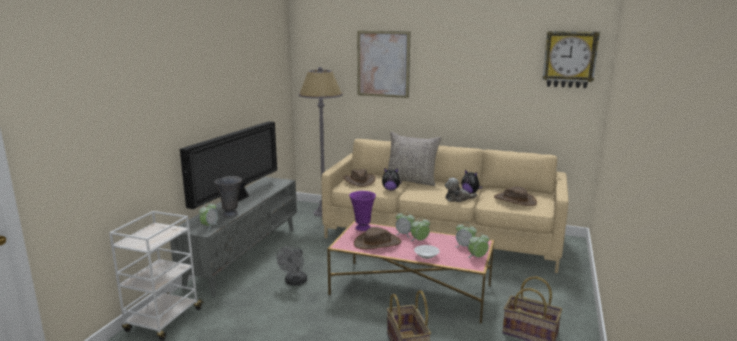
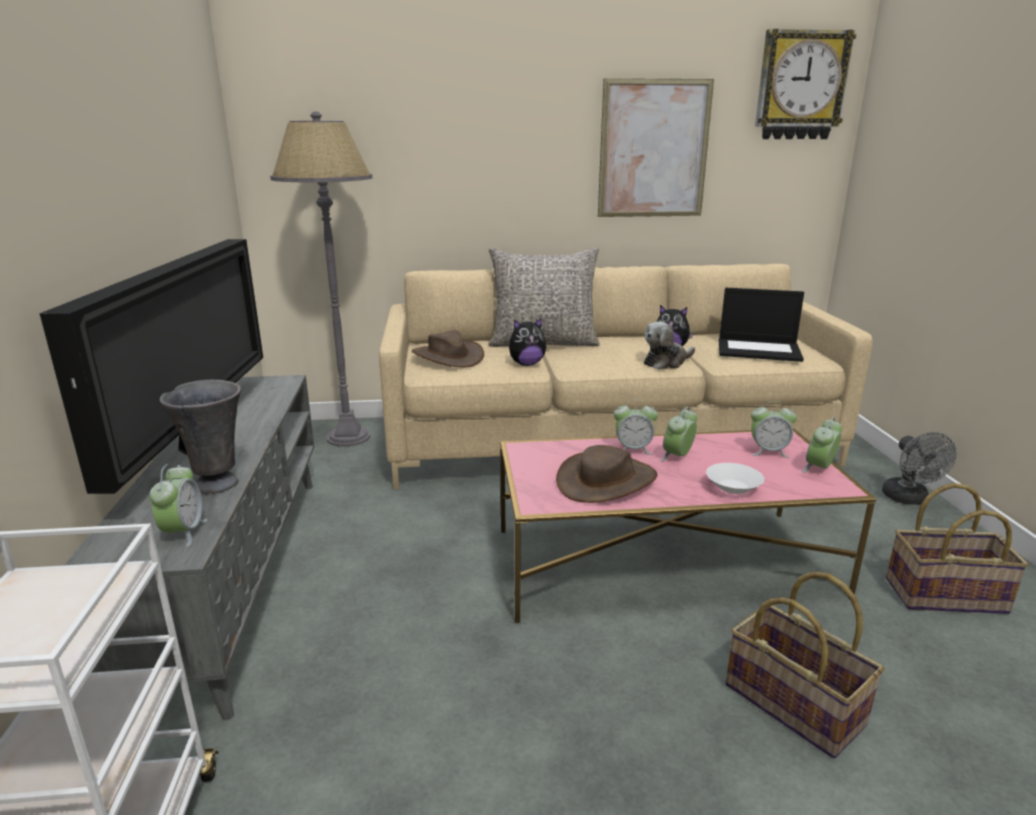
camera: 25 degrees left, 5 degrees up
grey fan [277,246,307,286] -> grey fan moved to [882,432,957,505]
purple vase [349,191,376,231] -> none
picture [357,31,410,98] -> picture moved to [598,78,714,217]
brown hat [494,187,537,206] -> laptop [719,288,804,362]

